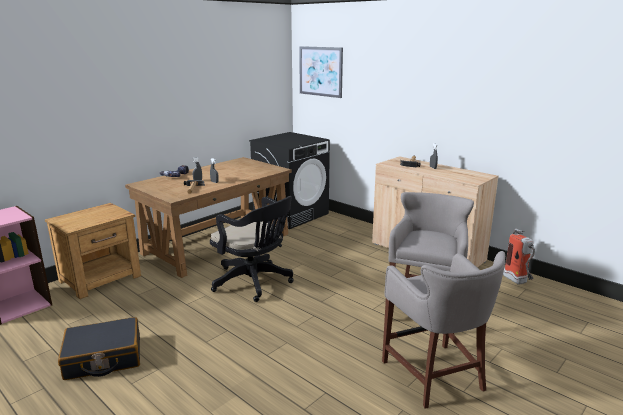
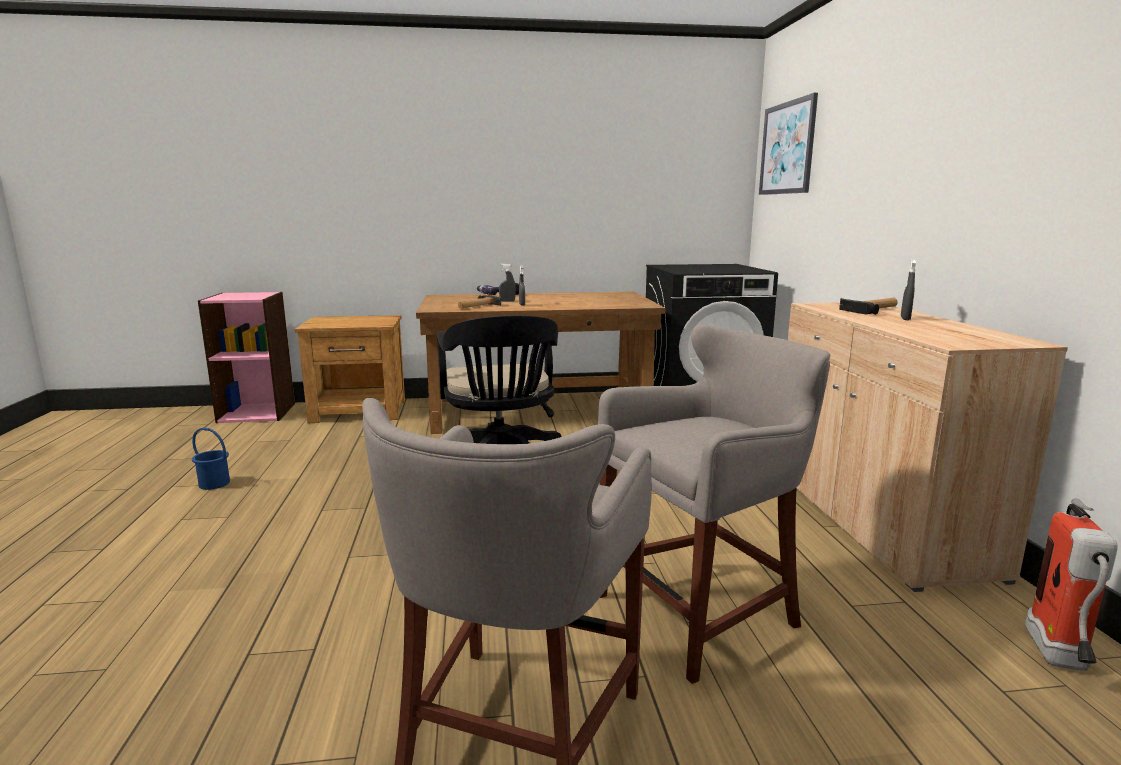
camera: 40 degrees right, 5 degrees down
black suitcase [58,317,140,380] -> blue bucket [192,427,230,490]

